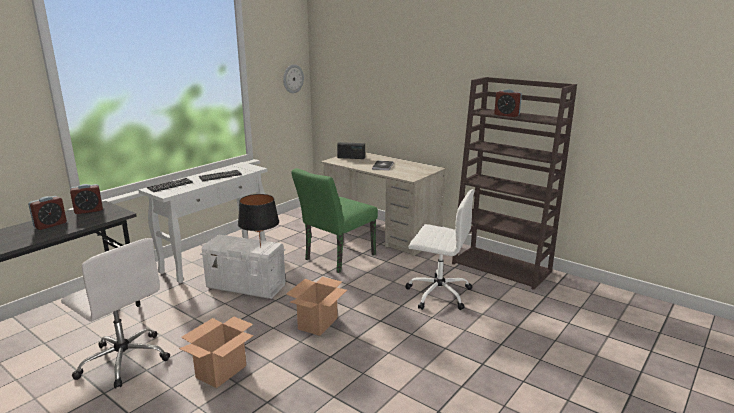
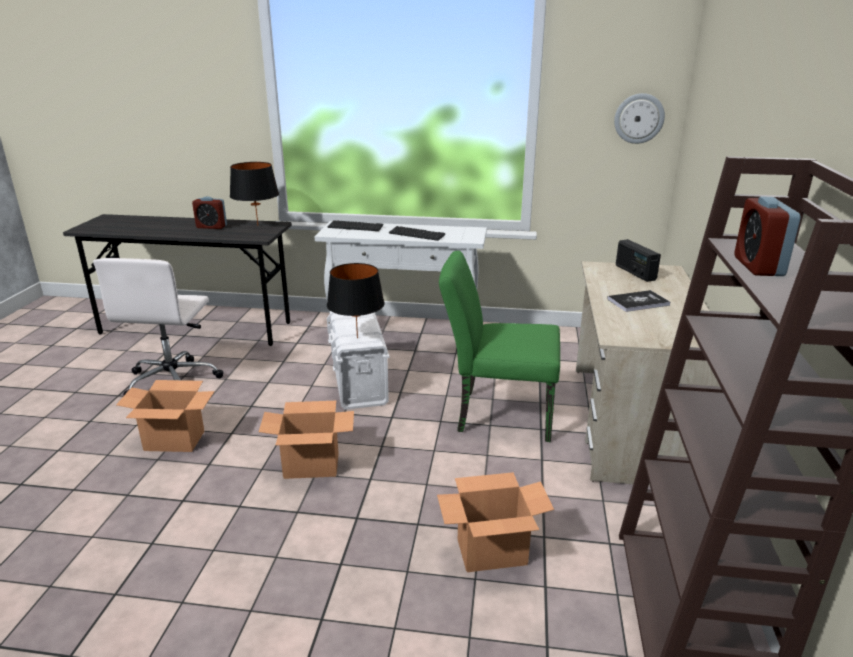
camera: 60 degrees right, 5 degrees up
alarm clock [70,184,103,214] -> black table lamp [230,162,279,225]
white office chair [405,189,475,310] -> cardboard box [437,472,554,572]

